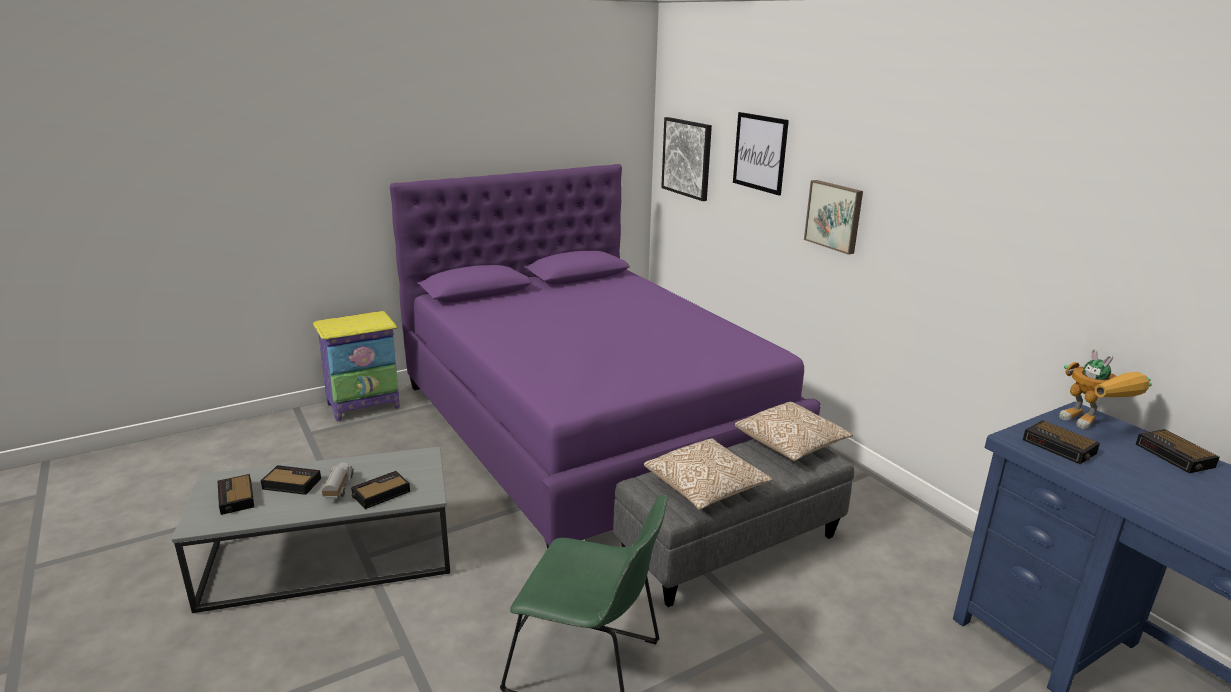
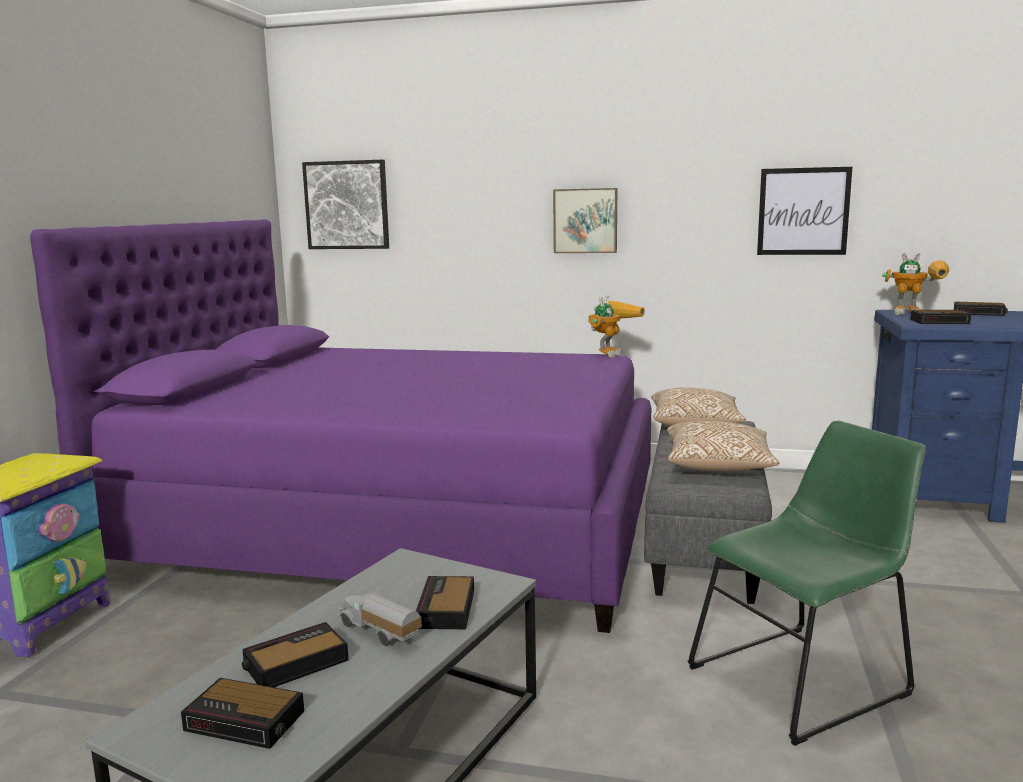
camera: 45 degrees left, 10 degrees down
picture [733,112,789,196] -> picture moved to [757,167,852,255]
none -> toy robot [588,295,645,357]

